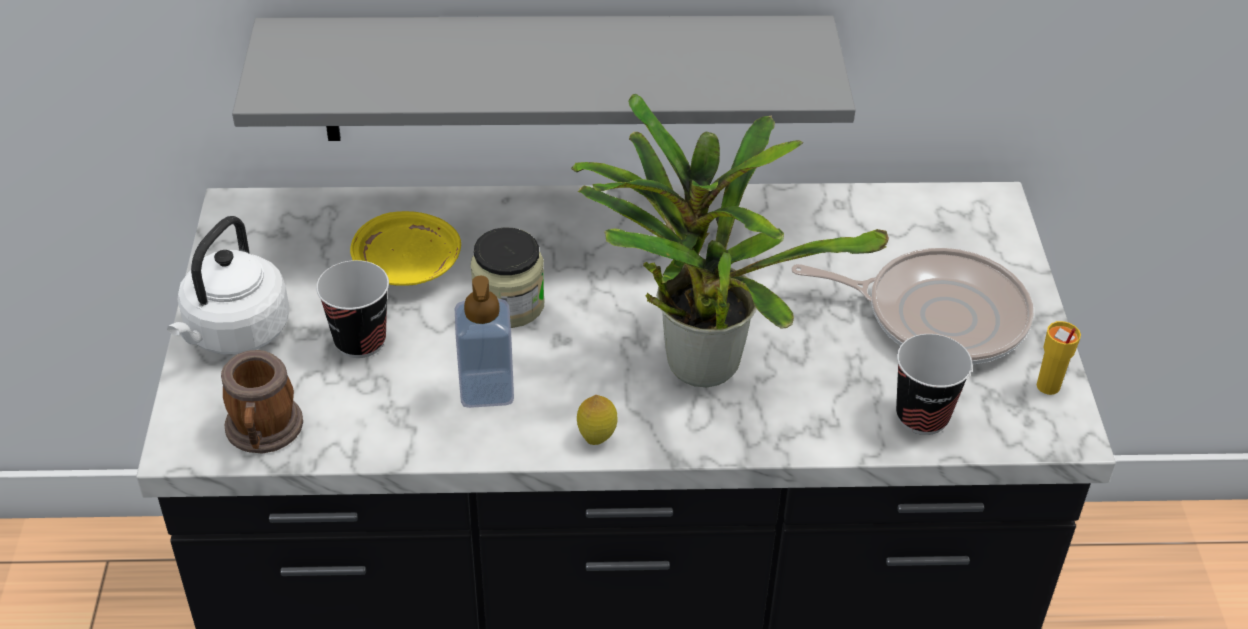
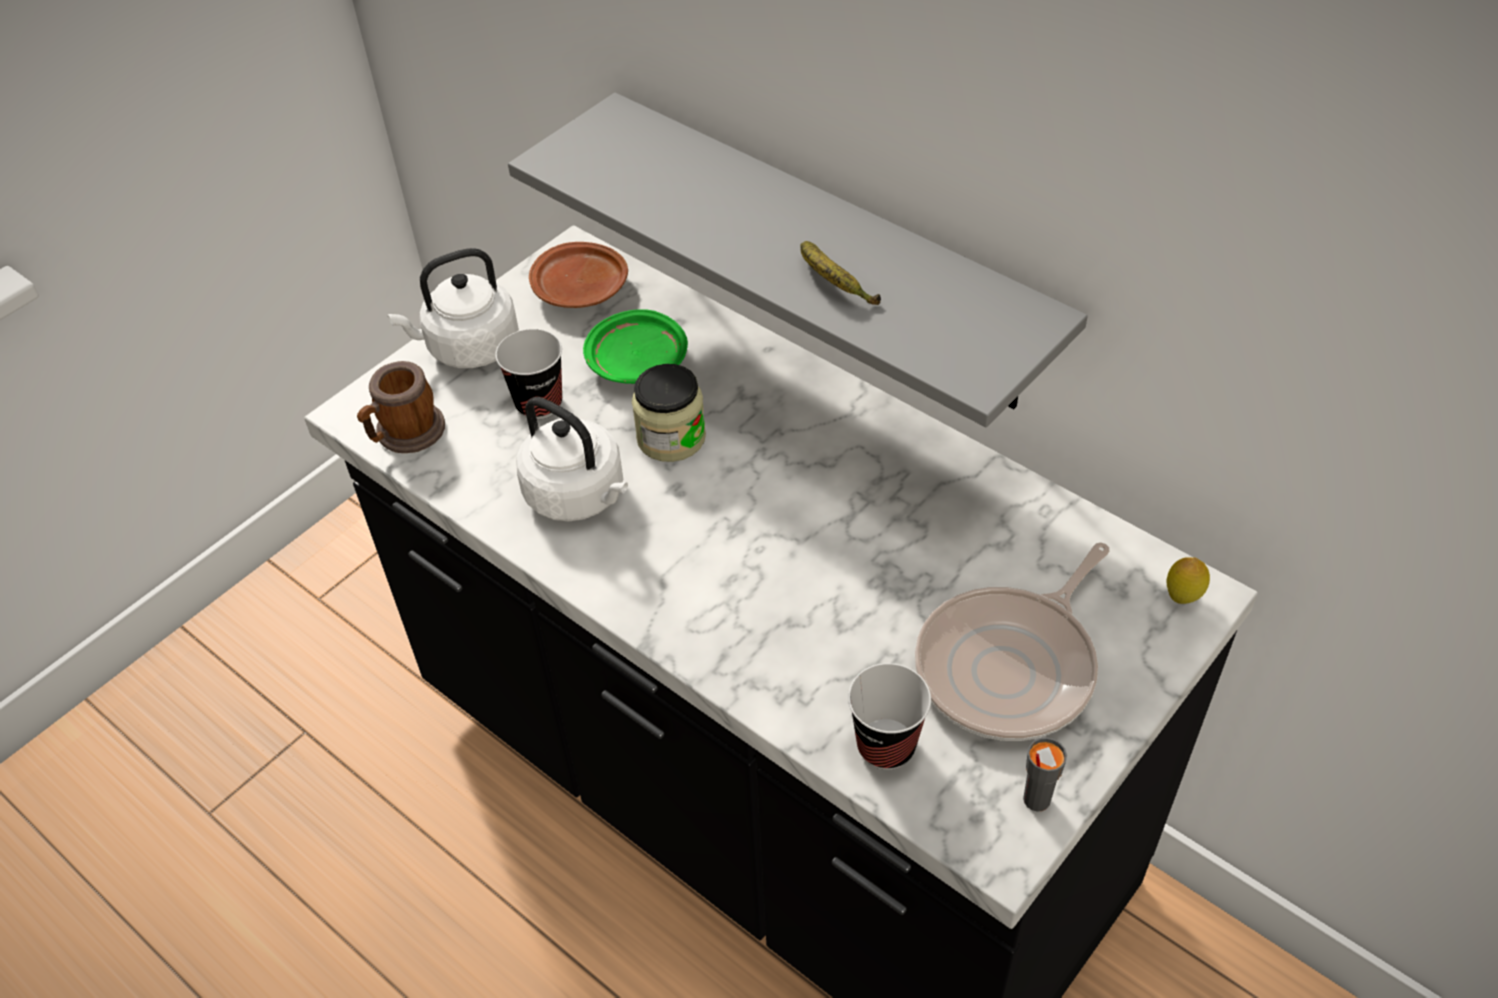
camera: 45 degrees right, 5 degrees up
yellow plate [350,211,461,286] -> green plate [583,309,688,384]
soap dispenser [455,276,514,408] -> white kettle [516,397,628,521]
potted plant [571,94,889,388] -> none
lemon [577,395,618,445] -> lemon moved to [1166,557,1210,604]
frying pan [791,248,1034,365] -> frying pan turned 75 degrees clockwise [915,542,1110,741]
yellow cup [1037,321,1081,395] -> grey cup [1023,737,1067,812]
none -> brown plate [529,242,628,308]
none -> banana [800,241,881,305]

